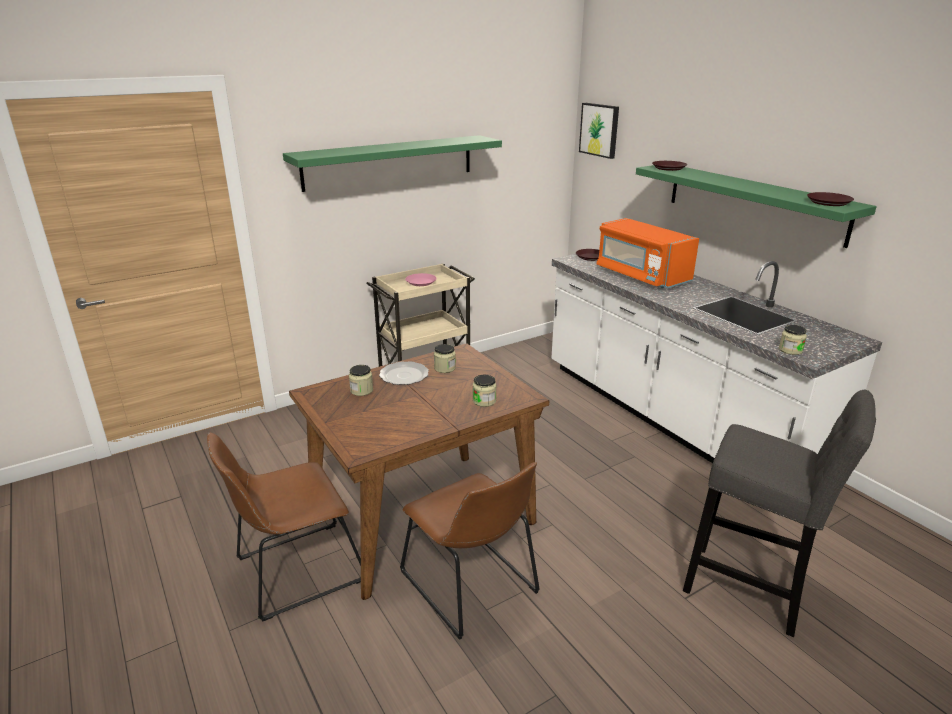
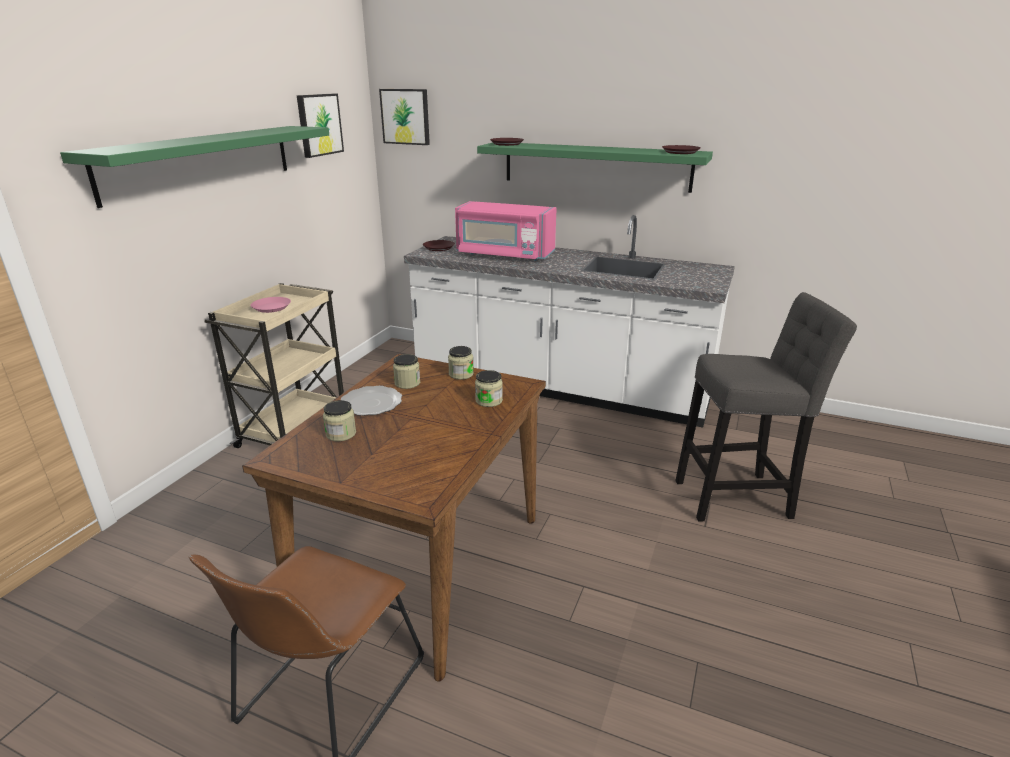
camera: 35 degrees left, 0 degrees up
brown chair [400,462,540,640] -> none
orange microwave [597,218,699,288] -> pink microwave [455,201,557,261]
jar [779,325,807,355] -> jar moved to [448,346,474,380]
none -> picture [297,94,344,158]

